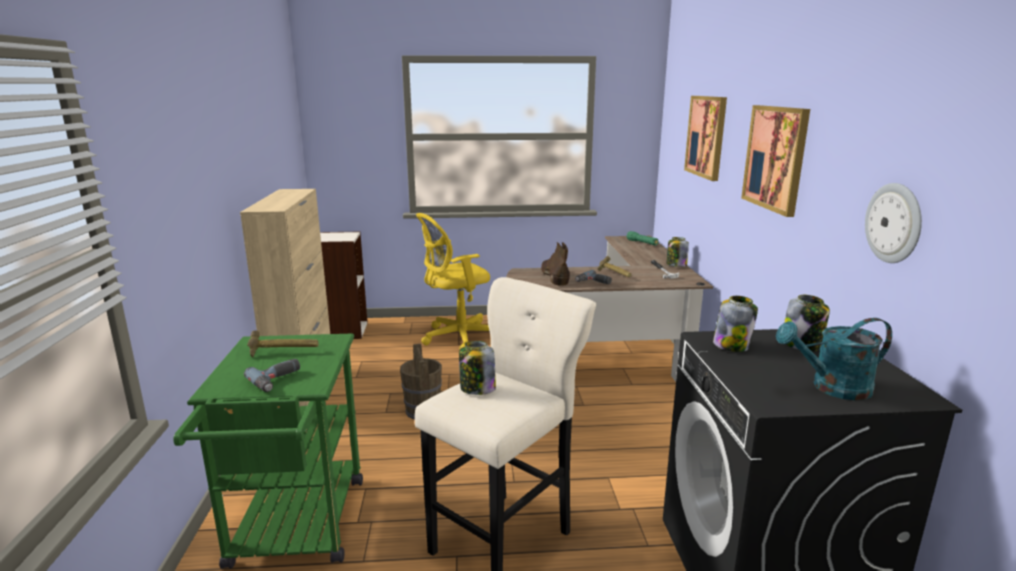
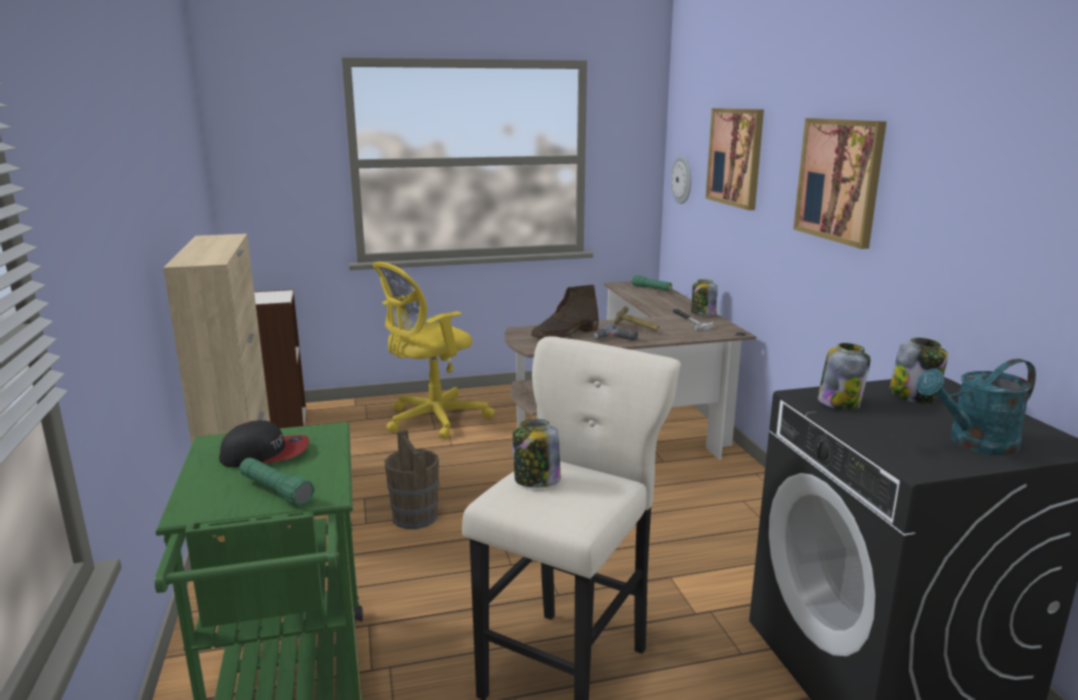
camera: 10 degrees left, 0 degrees up
power drill [244,359,300,392] -> green flashlight [239,458,315,506]
hammer [247,331,319,357] -> cap [219,420,309,467]
brown boot [541,242,570,286] -> brown boot turned 105 degrees counterclockwise [531,285,599,338]
wall clock [865,183,922,263] -> wall clock moved to [671,156,691,204]

